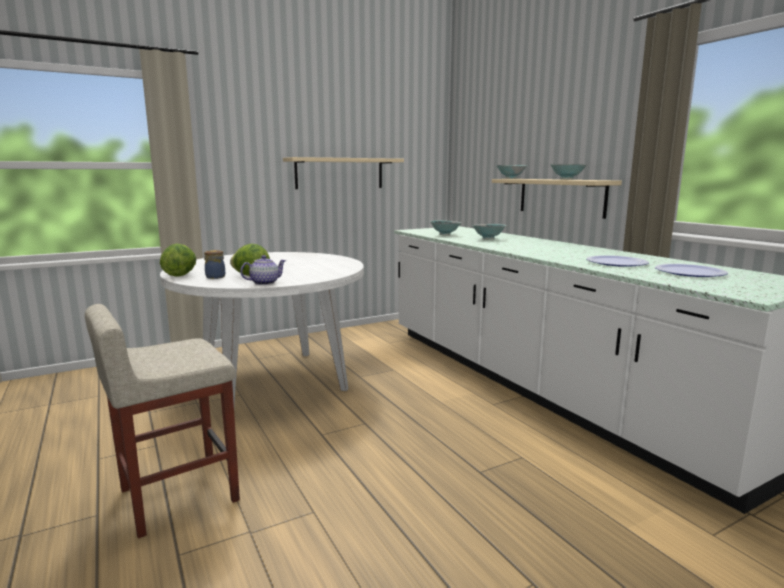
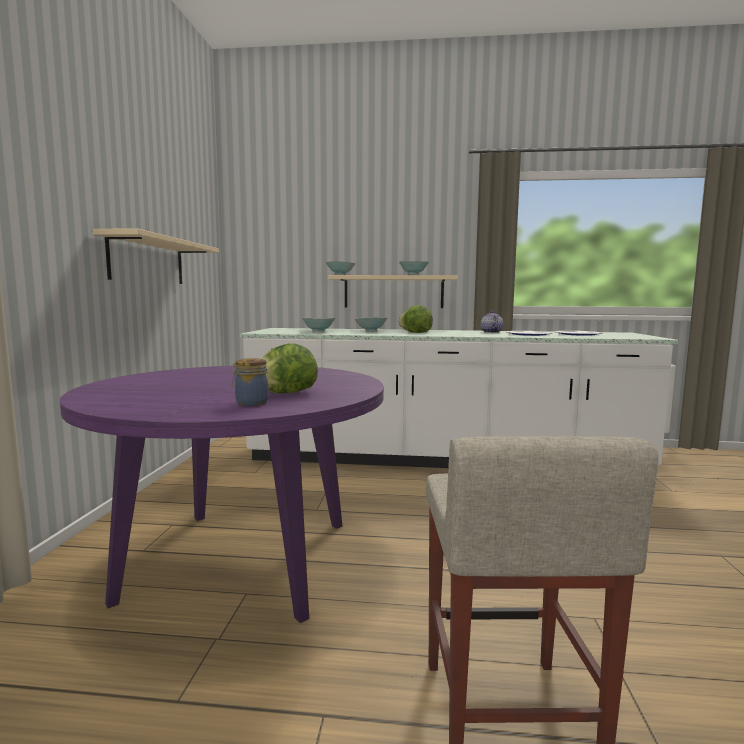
camera: 55 degrees left, 5 degrees down
lettuce [160,243,196,277] -> lettuce moved to [398,305,433,333]
white dining table [160,252,364,405] -> purple dining table [60,366,384,623]
teapot [240,255,286,285] -> teapot moved to [481,311,503,333]

